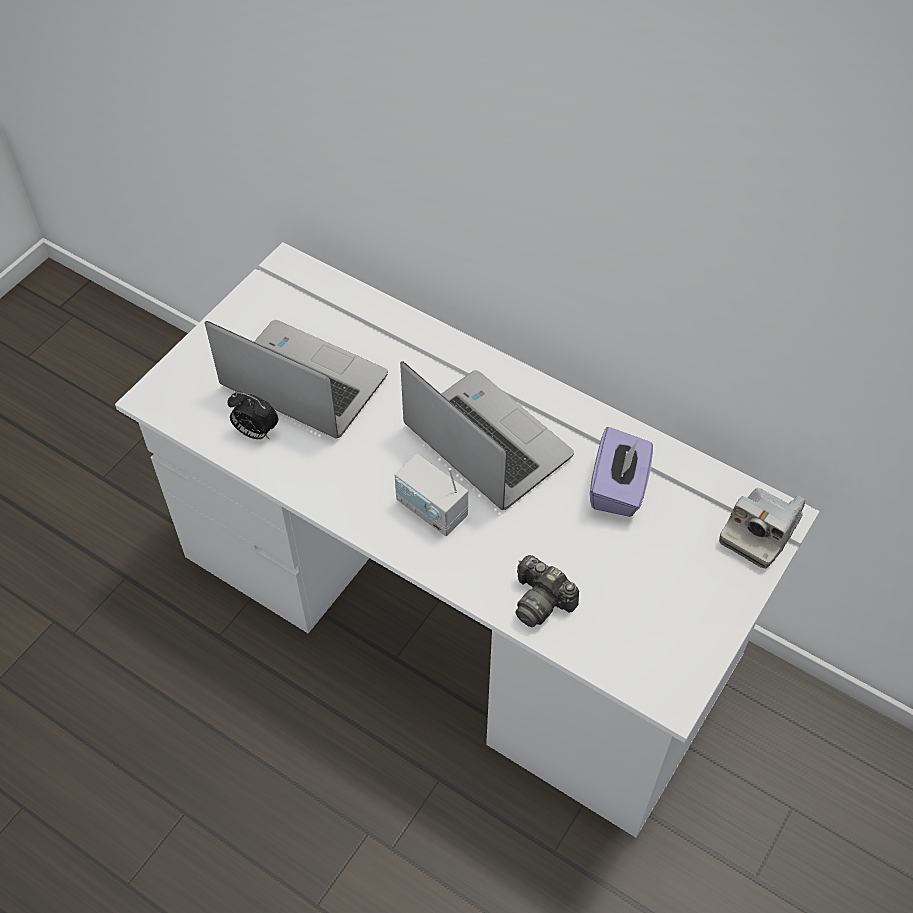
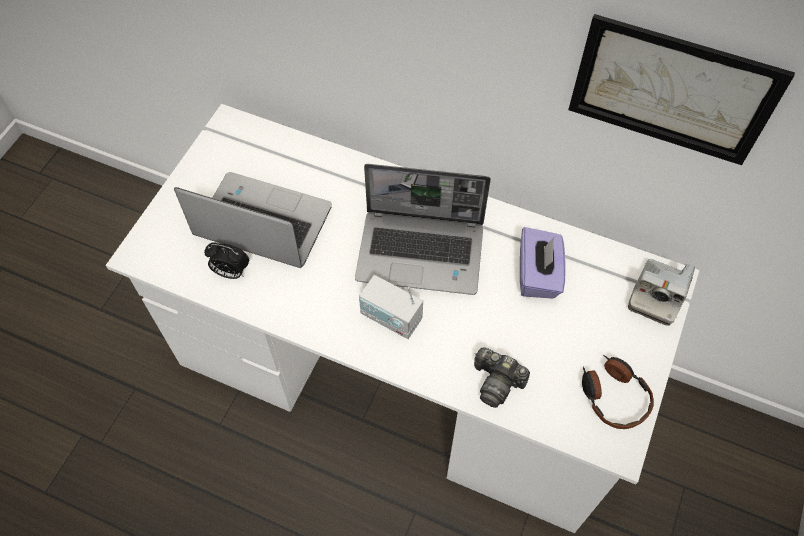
camera: 10 degrees left, 5 degrees up
laptop [400,361,574,510] -> laptop turned 150 degrees clockwise [355,164,491,295]
none -> picture [568,14,795,165]
none -> headphones [582,355,654,429]

